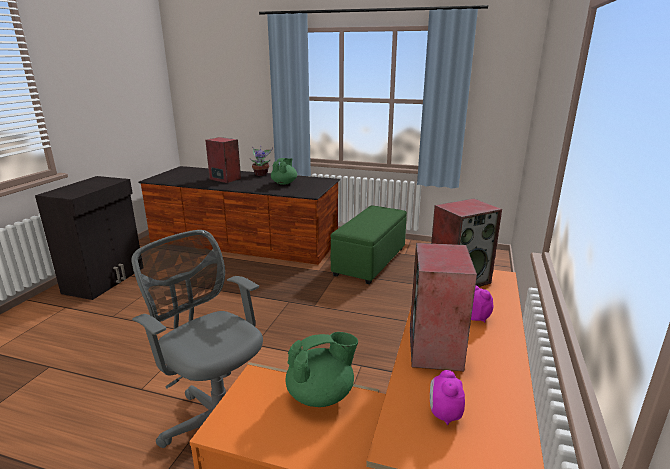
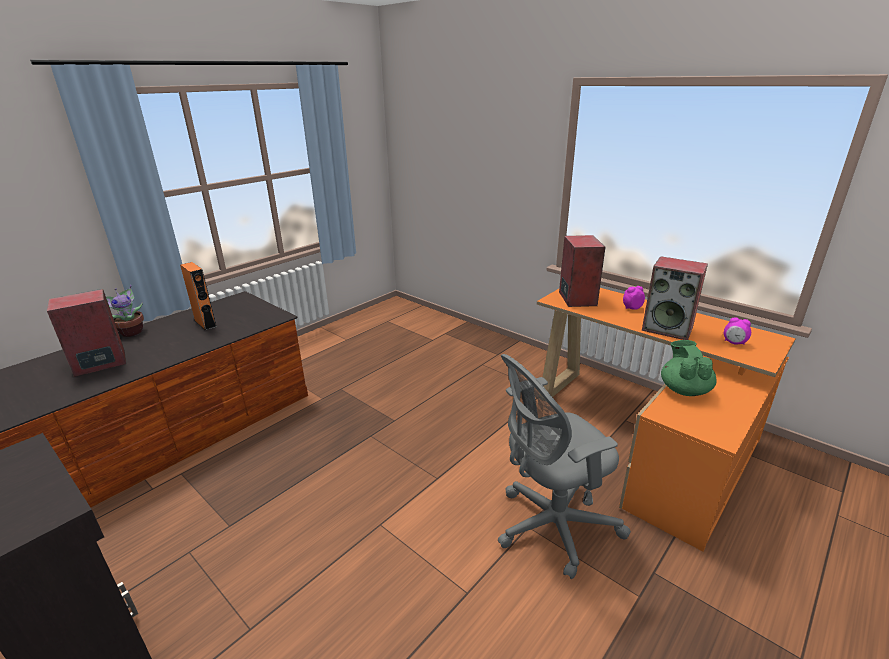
camera: 65 degrees left, 5 degrees up
green teapot [271,158,297,185] -> orange speaker [180,262,217,330]
green ottoman [331,205,407,284] -> none

